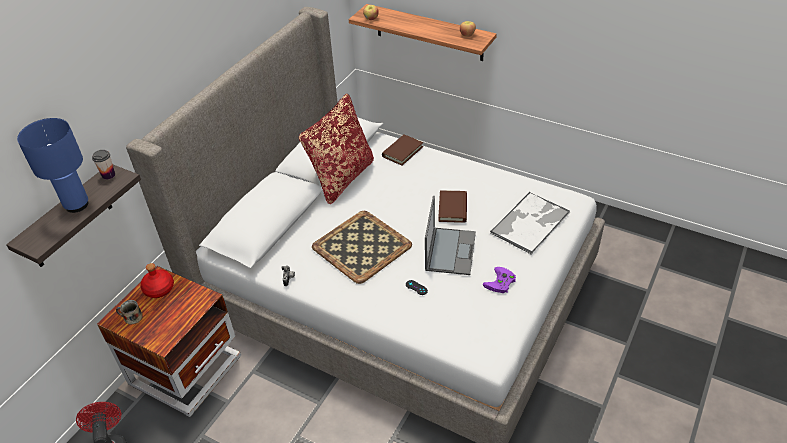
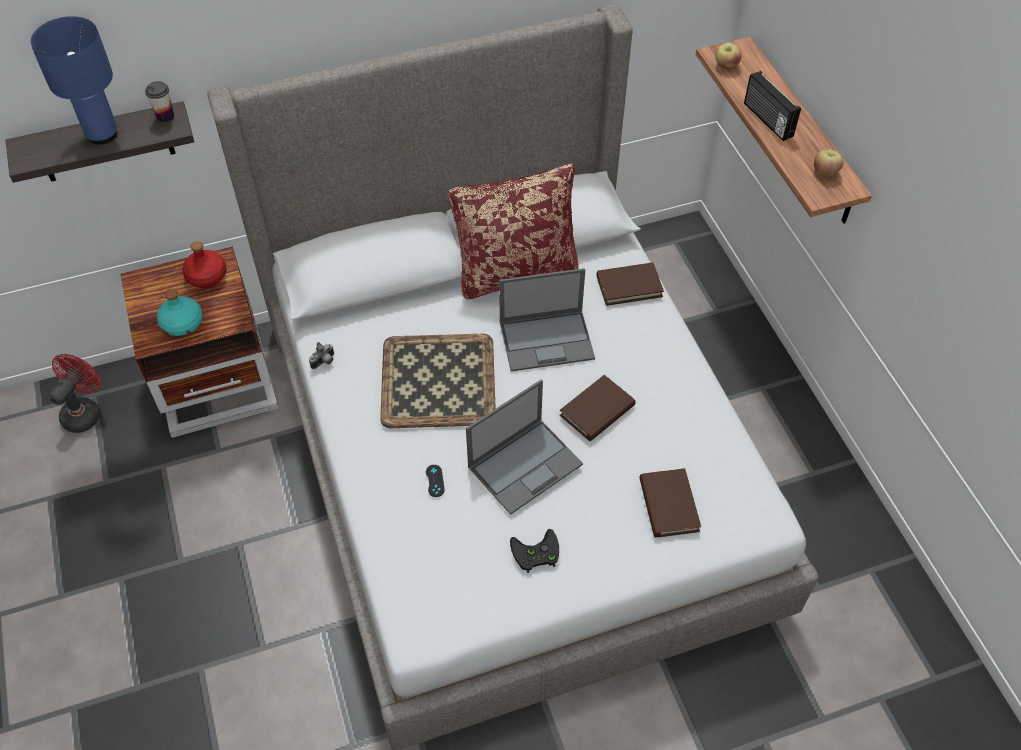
camera: 40 degrees right, 10 degrees up
mug [116,300,143,325] -> none
purple game controller [483,267,516,293] -> black game controller [510,529,559,573]
tray [490,192,570,255] -> brown book [640,468,701,538]
none -> turquoise bottle [157,289,203,336]
none -> laptop [499,268,595,372]
none -> radio [744,71,801,141]

